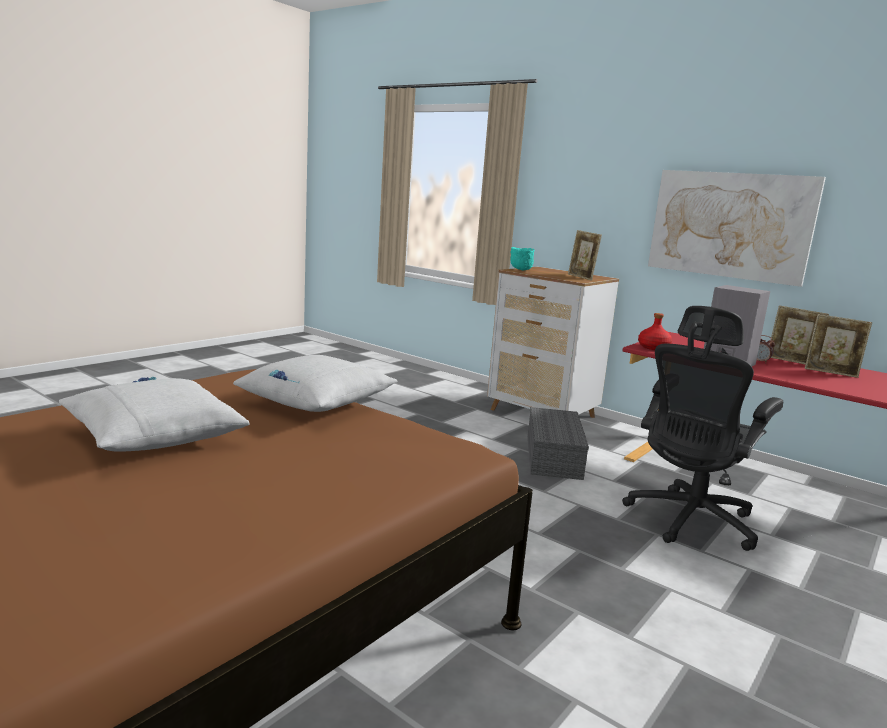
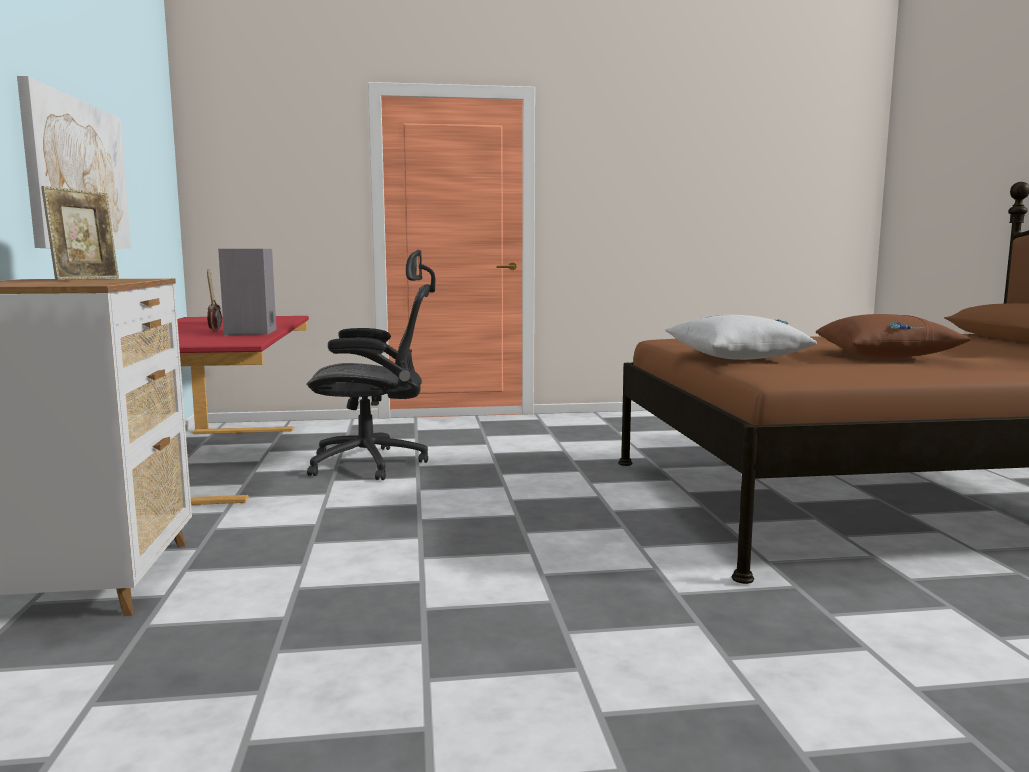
camera: 135 degrees left, 5 degrees down
grey pillow [59,377,250,451] -> brown pillow [816,314,971,358]
turquoise bowl [510,247,535,270] -> none
grey storage box [528,407,589,480] -> none
red bottle [638,313,672,350] -> none
picture frame [771,305,829,364] -> none

